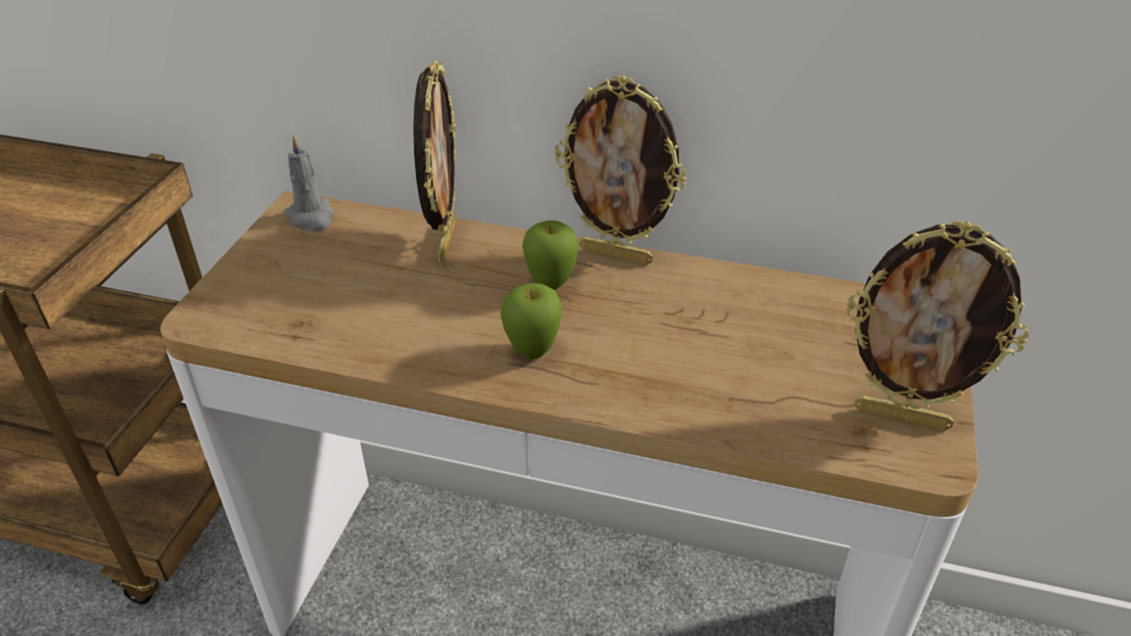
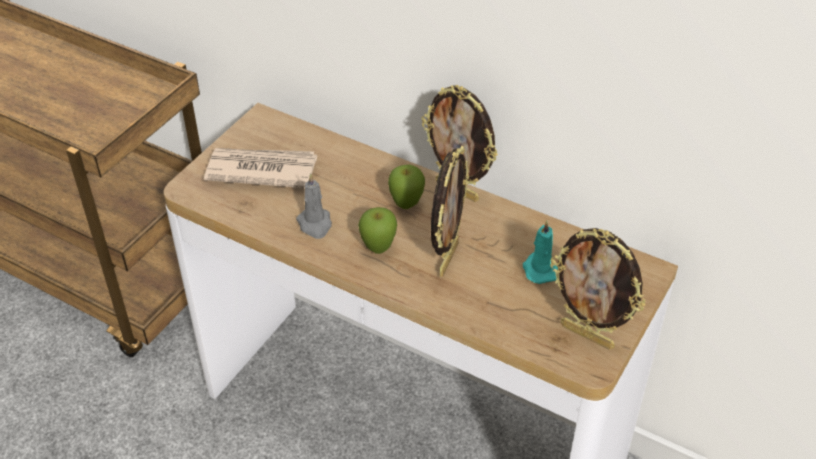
camera: 15 degrees right, 5 degrees up
grey candle [283,135,334,232] -> grey candle moved to [296,173,332,239]
picture frame [413,60,456,263] -> picture frame moved to [431,146,469,276]
none -> newspaper [204,148,317,188]
none -> turquoise candle [523,220,558,284]

